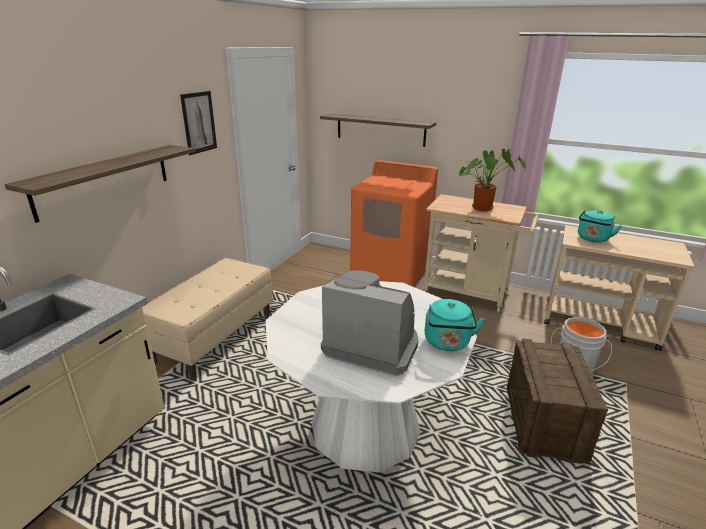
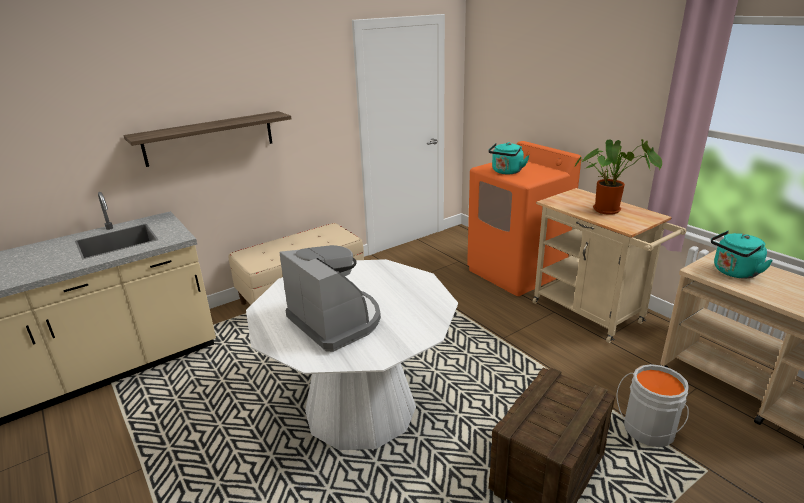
camera: 30 degrees right, 0 degrees up
picture [180,91,217,155] -> none
shelf [320,113,436,147] -> none
turquoise kettle [424,299,484,351] -> turquoise kettle moved to [488,142,529,174]

